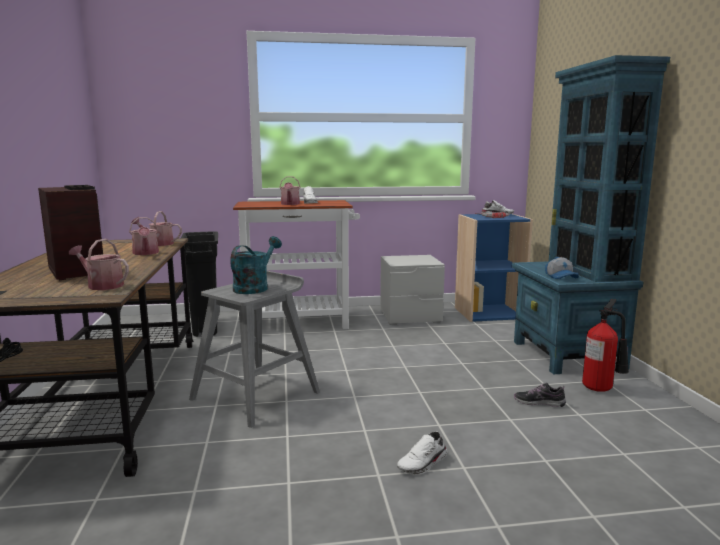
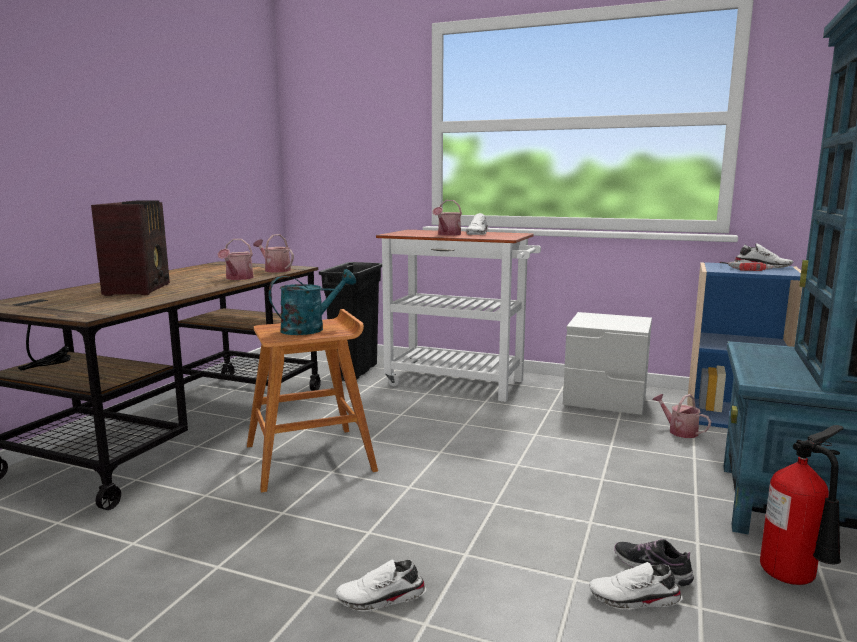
camera: 30 degrees right, 0 degrees up
watering can [69,239,129,290] -> watering can moved to [652,394,711,438]
grey stool [189,270,320,428] -> brown stool [247,309,378,493]
cap [545,257,579,279] -> none
none -> white shoe [589,562,683,610]

